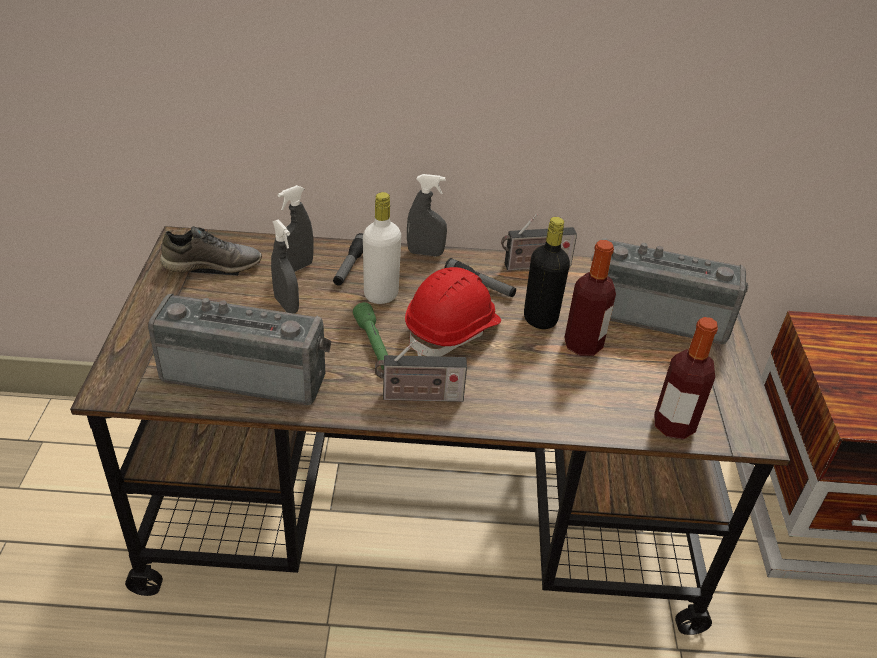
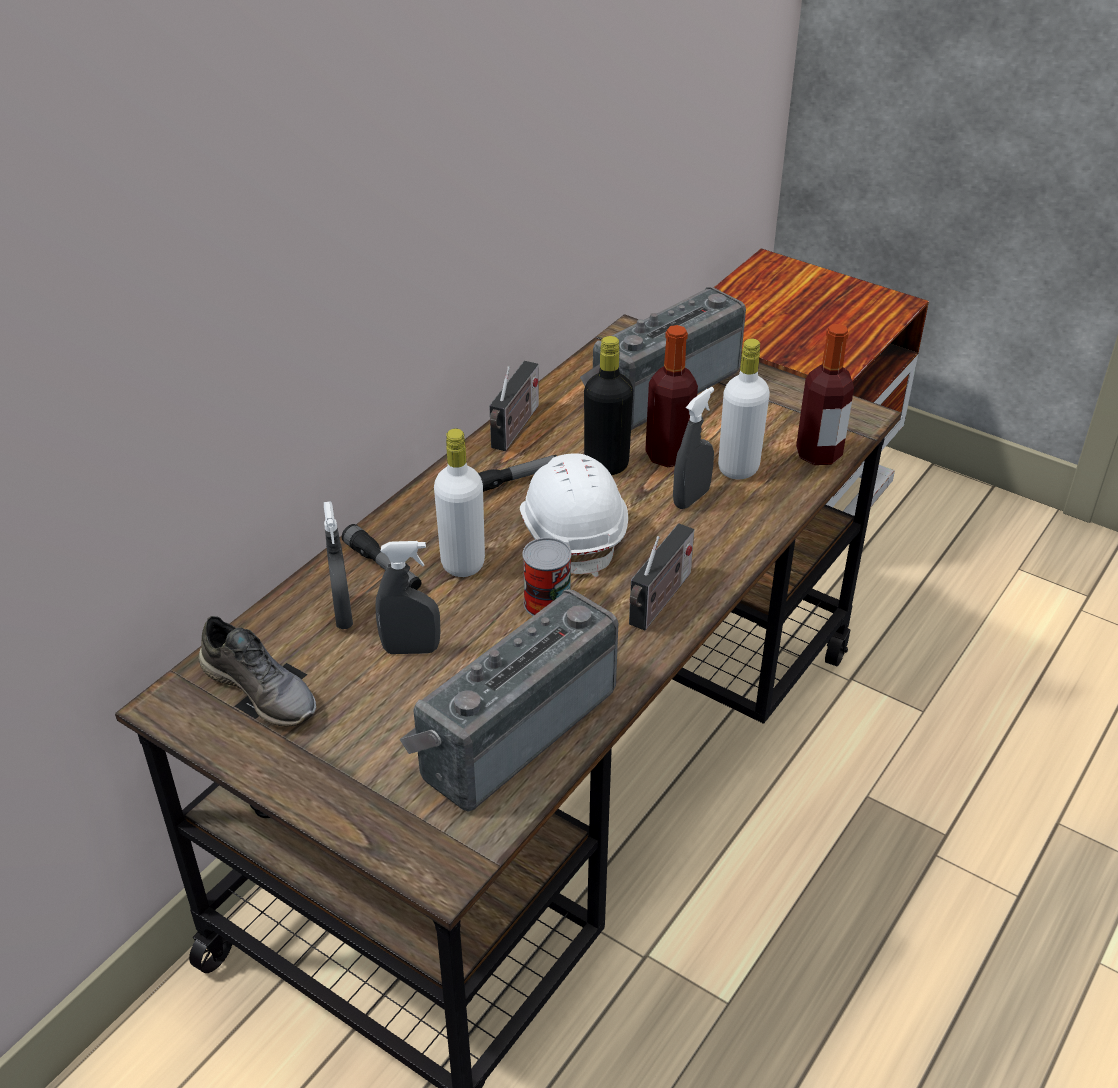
camera: 55 degrees left, 0 degrees up
grey shoe [160,226,262,273] -> grey shoe turned 105 degrees clockwise [199,616,316,726]
green flashlight [353,302,388,370] -> can [522,537,572,616]
red hard hat [405,267,501,356] -> white hard hat [520,453,628,577]
grey spray bottle [407,174,447,256] -> grey spray bottle moved to [673,387,714,509]
none -> white bottle [718,339,770,479]

